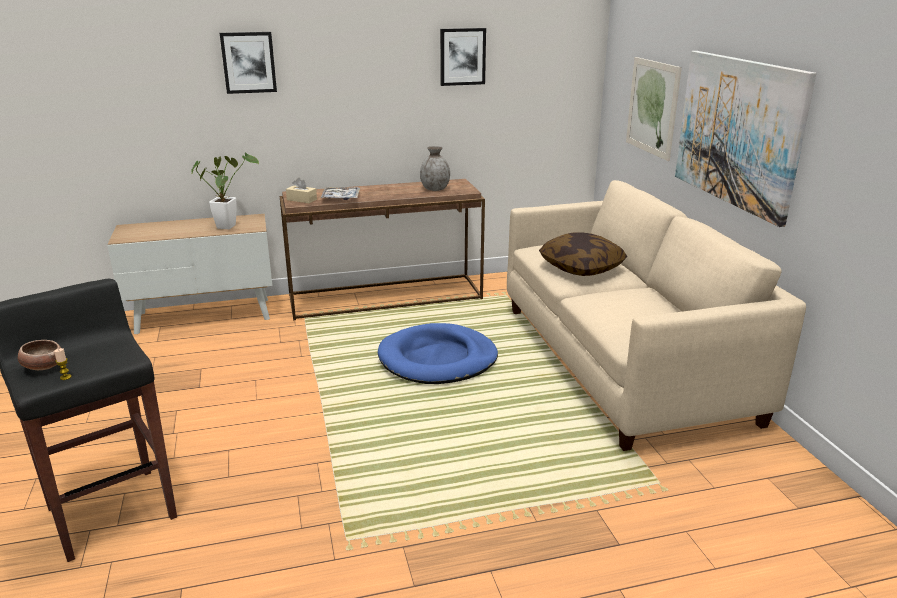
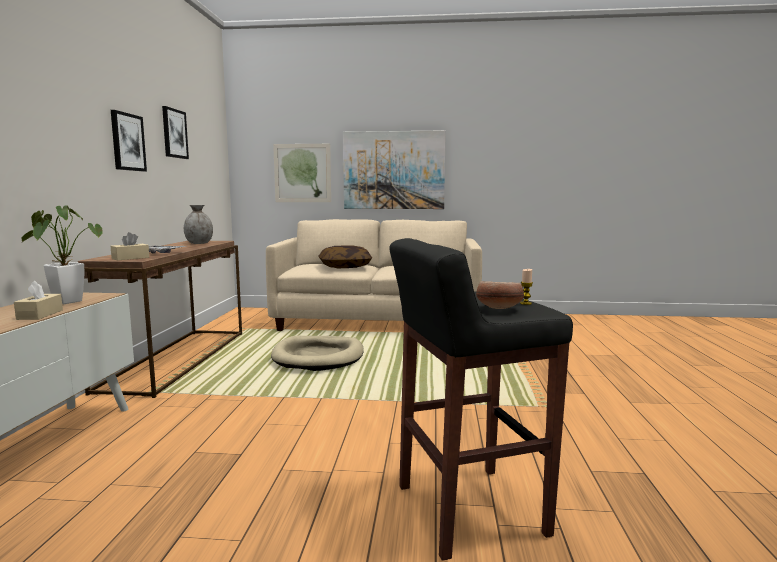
camera: 70 degrees left, 15 degrees down
picture [220,32,277,94] -> picture moved to [111,110,147,171]
blue dog bed [378,323,498,384] -> beige dog bed [271,336,364,371]
none -> beige tissue box [14,281,63,320]

